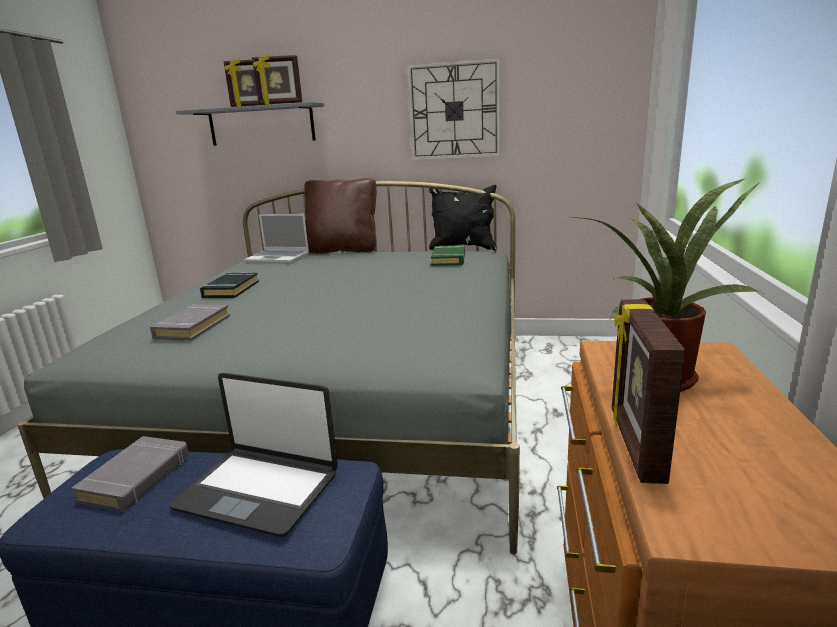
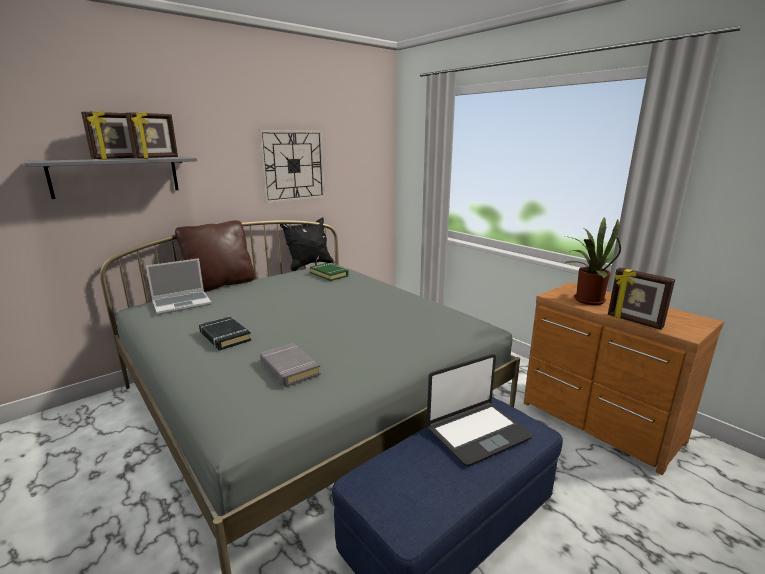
camera: 50 degrees left, 0 degrees up
grey book [71,436,189,512] -> none

